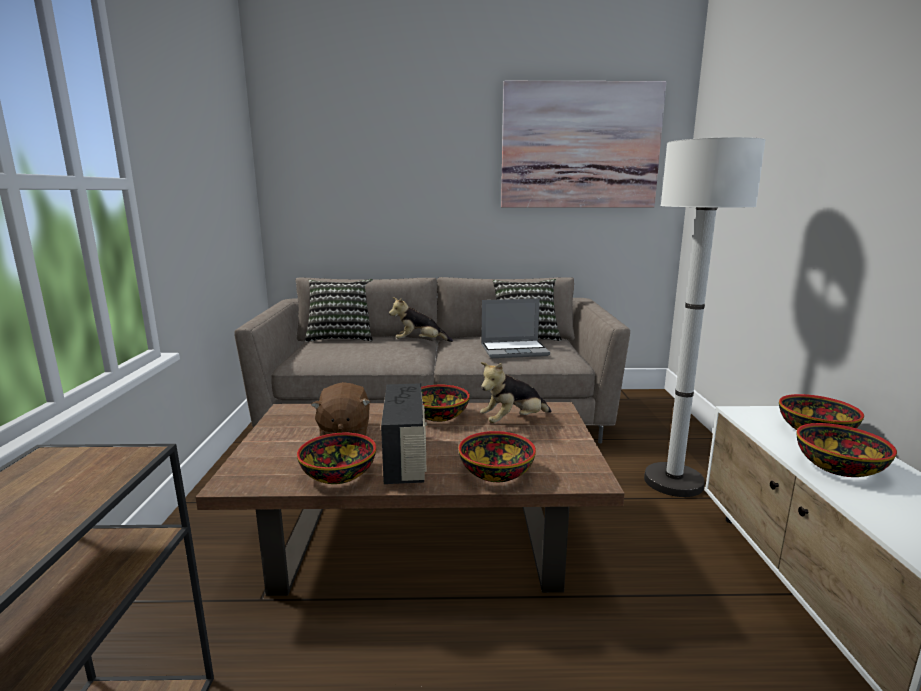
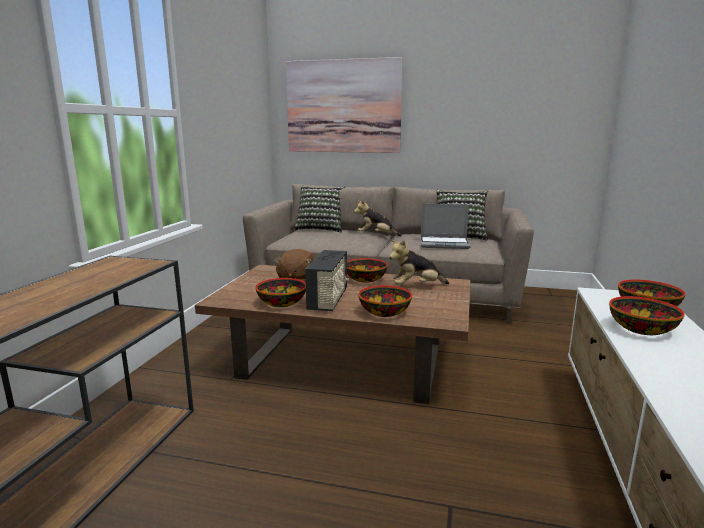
camera: 15 degrees right, 0 degrees up
picture [501,81,667,207] -> picture moved to [286,57,403,153]
white floor lamp [644,137,766,497] -> none

